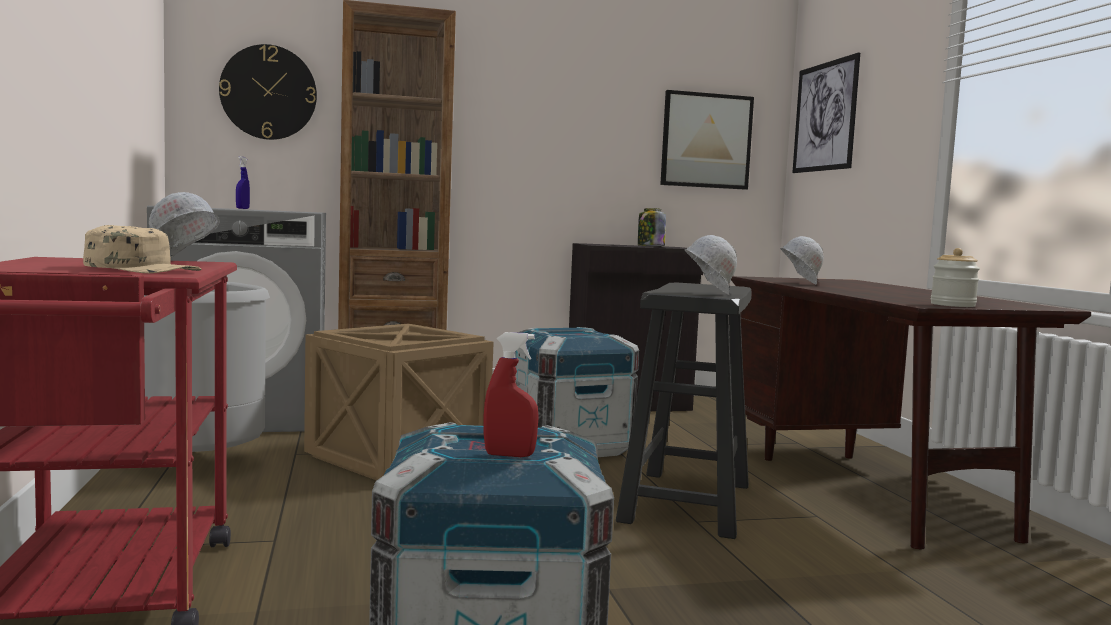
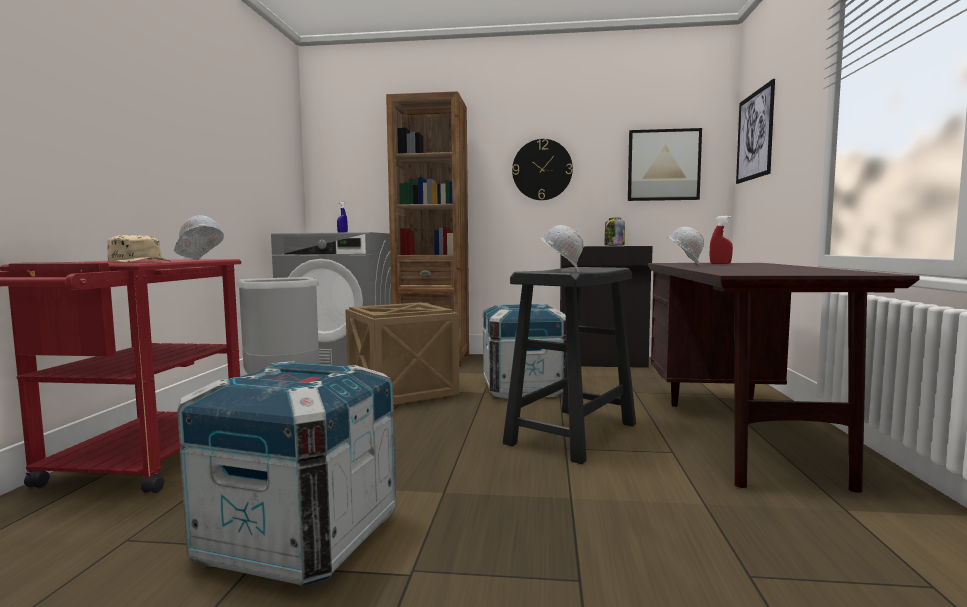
camera: 20 degrees right, 0 degrees up
wall clock [219,44,317,140] -> wall clock moved to [512,139,573,200]
red spray bottle [483,332,539,457] -> red spray bottle moved to [710,216,733,264]
jar [931,248,980,307] -> none

